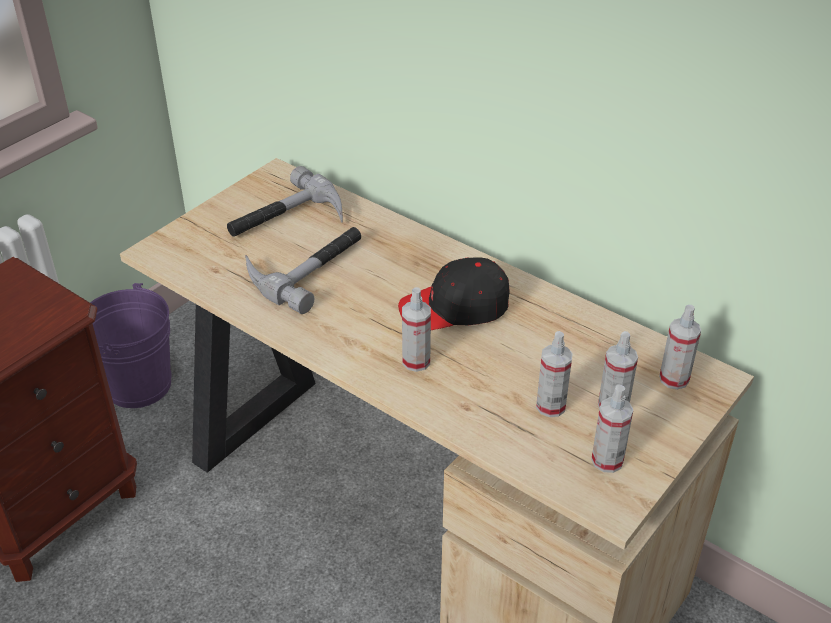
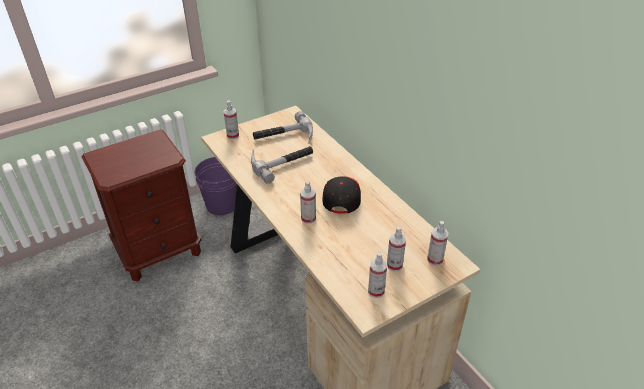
camera: 20 degrees right, 0 degrees up
black cap [398,258,509,330] -> black cap turned 90 degrees clockwise [322,176,361,214]
spray bottle [536,331,573,417] -> spray bottle moved to [224,100,239,139]

